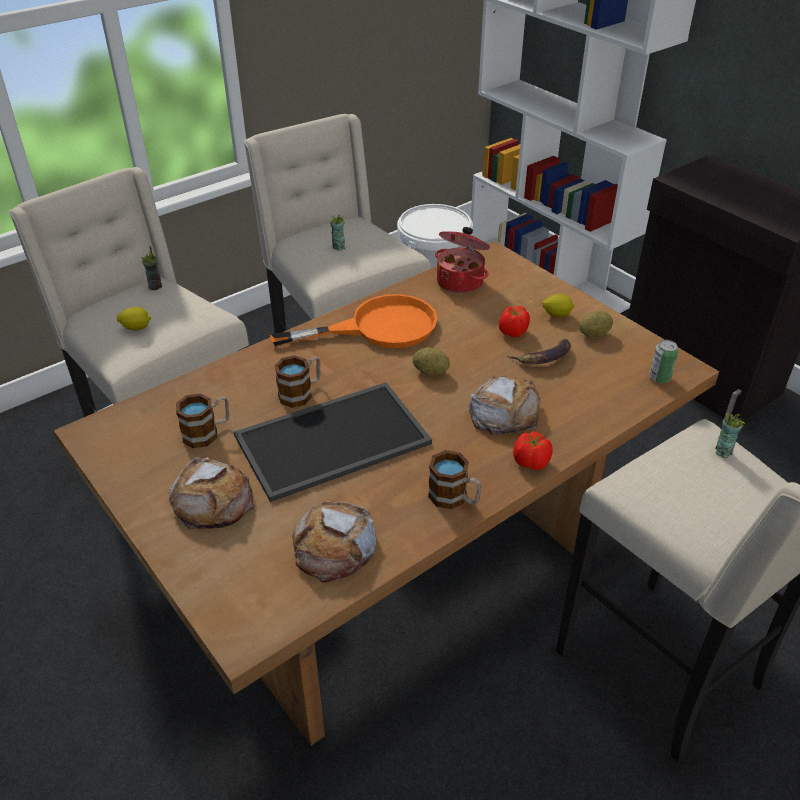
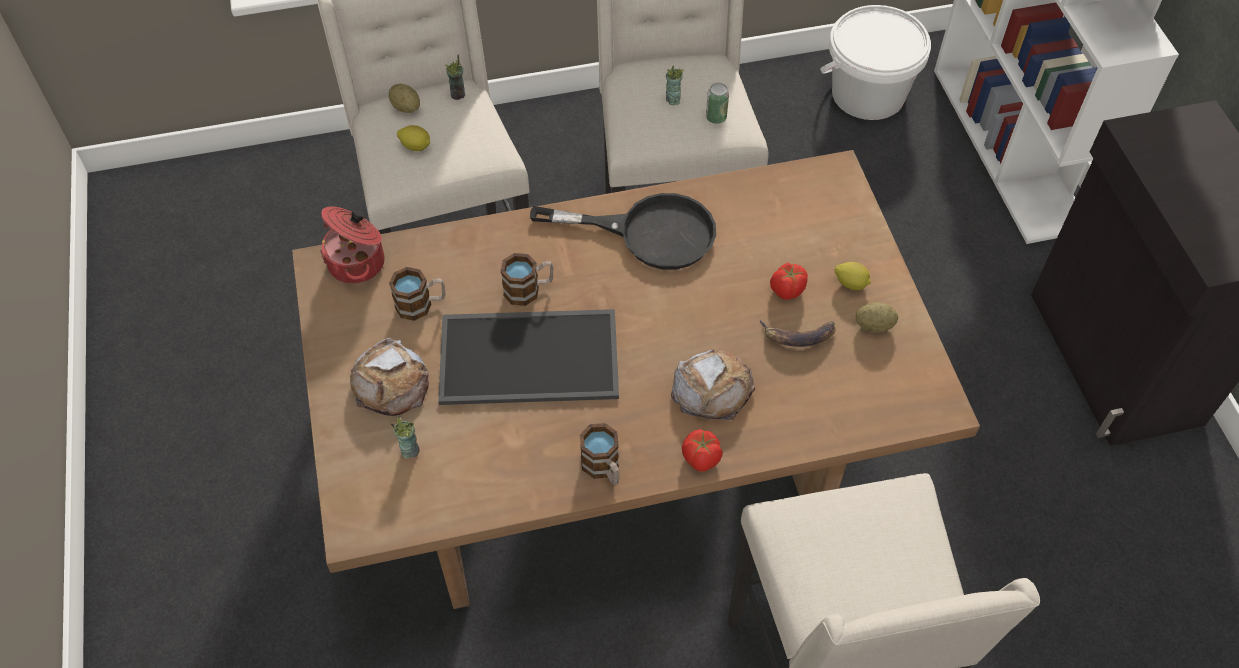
camera: 25 degrees right, 15 degrees up
orange frying pan [270,294,437,348] -> black frying pan [530,193,716,270]
bread [292,501,377,582] -> none
potato [413,347,450,375] -> potato moved to [389,84,420,113]
cooking pot [435,227,490,294] -> cooking pot moved to [320,207,385,284]
can [649,340,678,383] -> can moved to [706,83,729,124]
cup [715,412,745,458] -> cup moved to [390,417,420,459]

